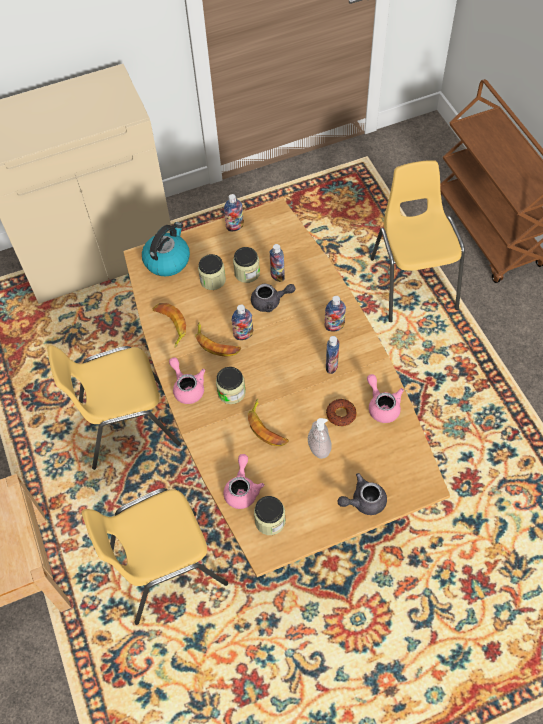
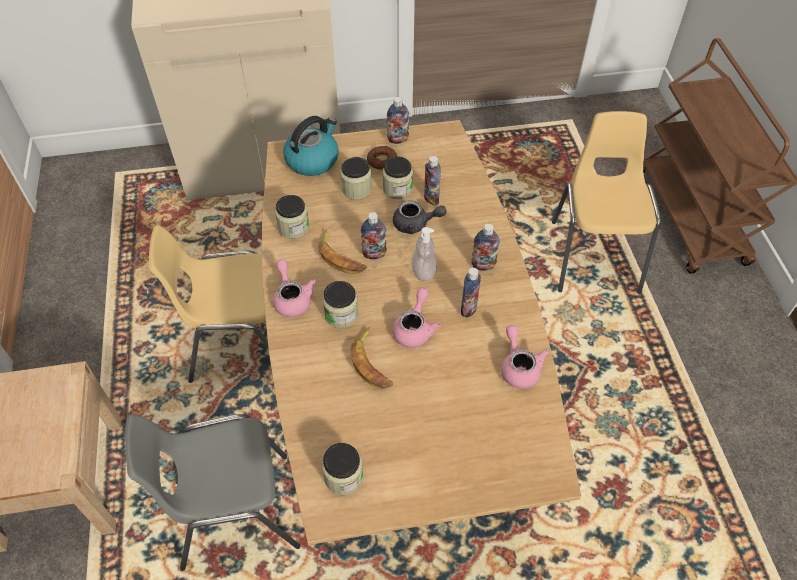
camera: 10 degrees right, 5 degrees down
yellow chair [82,488,228,625] -> grey chair [125,414,301,571]
banana [152,303,186,348] -> jar [275,195,309,239]
pink teapot [224,454,264,509] -> pink teapot moved to [392,288,441,348]
soap dispenser [308,418,332,459] -> soap dispenser moved to [412,227,437,282]
donut [326,399,357,426] -> donut moved to [367,146,397,170]
grey teapot [338,473,387,515] -> none

